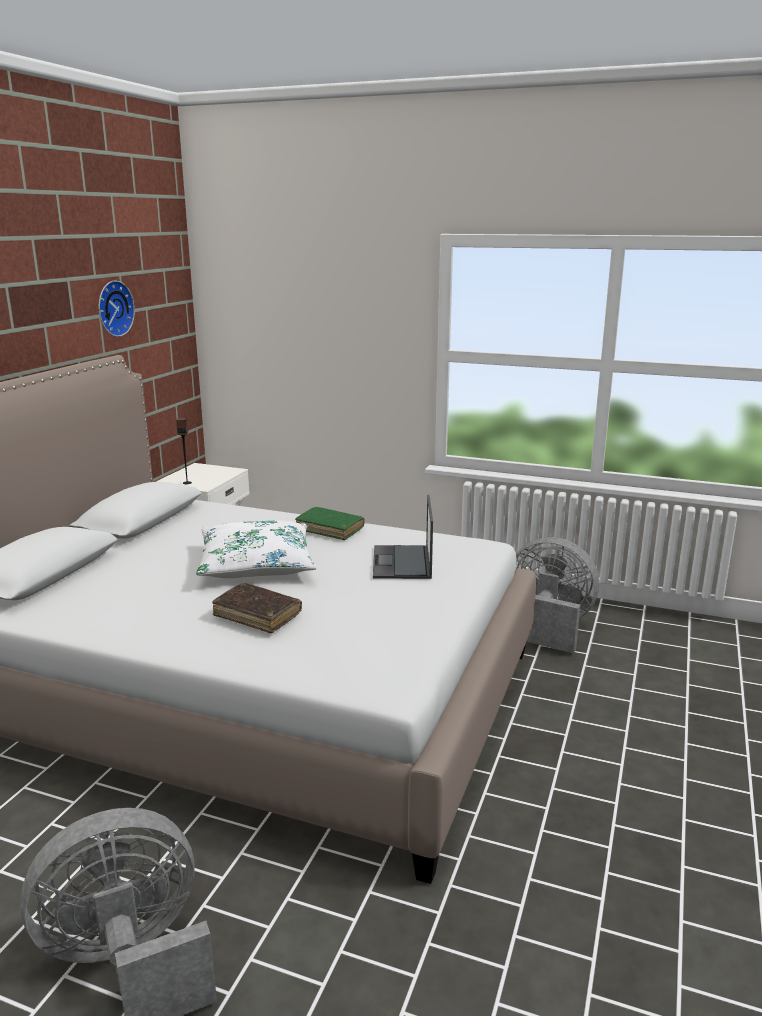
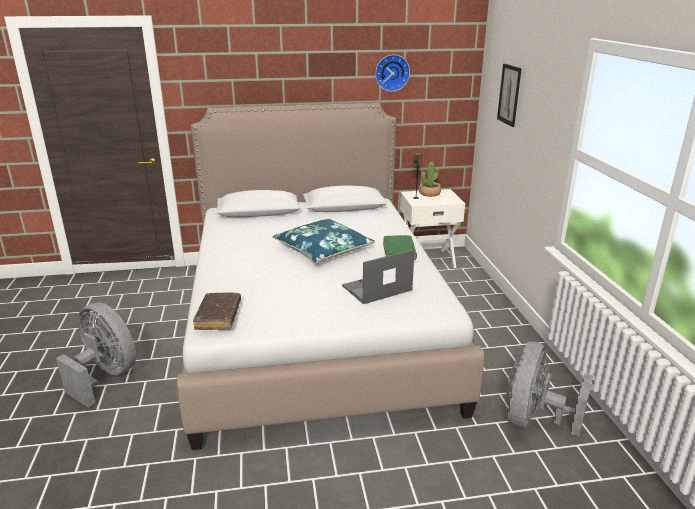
camera: 60 degrees right, 5 degrees up
white pillow [196,521,317,578] -> blue pillow [272,219,375,263]
brown book [212,583,302,633] -> brown book moved to [193,292,241,330]
grey fan [516,537,599,653] -> grey fan turned 150 degrees counterclockwise [506,342,593,437]
none -> potted plant [419,162,441,197]
none -> picture [497,63,522,127]

